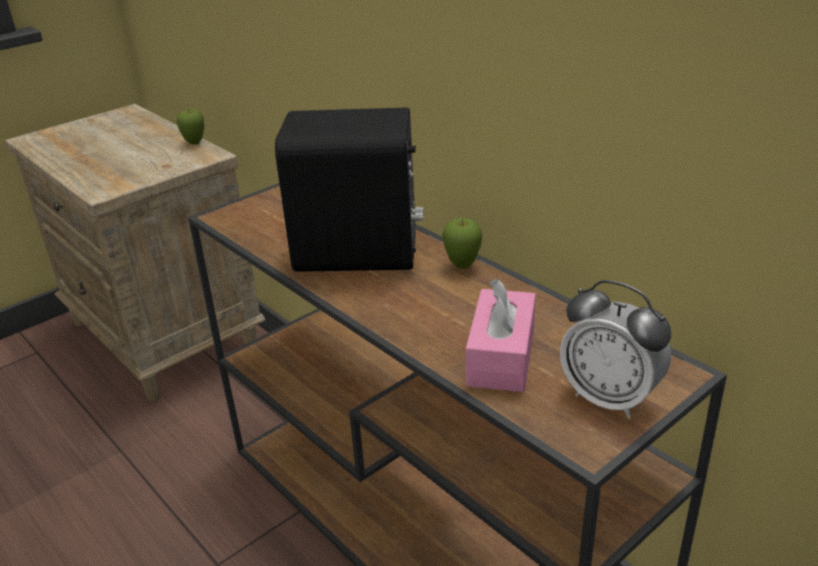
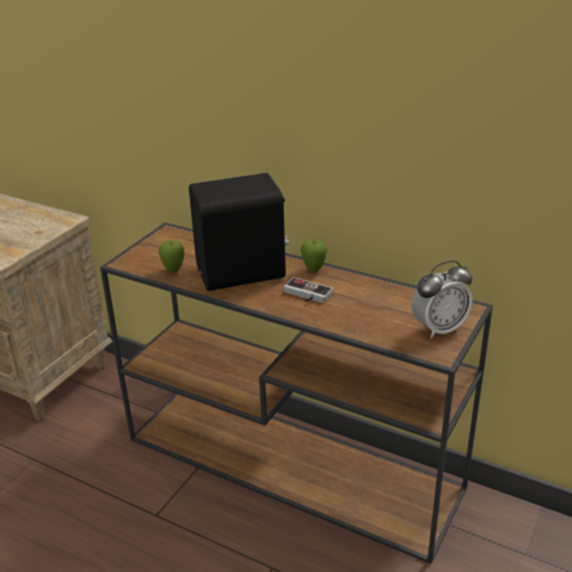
camera: 20 degrees left, 0 degrees up
apple [177,109,204,145] -> apple moved to [159,240,184,273]
pink tissue box [466,278,536,392] -> none
alarm clock [560,280,671,419] -> alarm clock turned 45 degrees counterclockwise [411,260,473,338]
none -> game controller [284,277,333,303]

